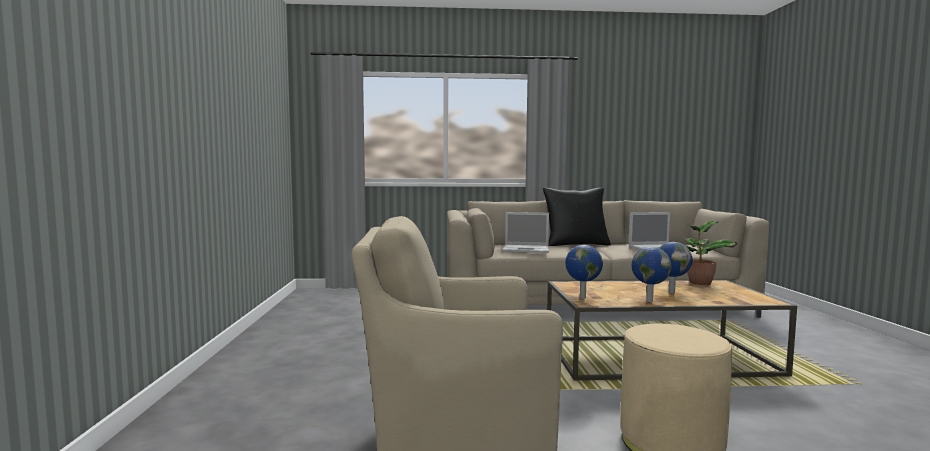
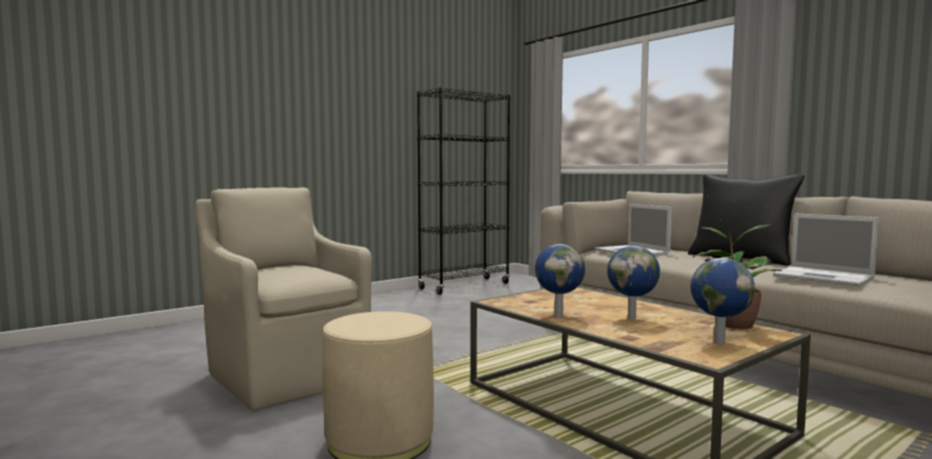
camera: 55 degrees right, 0 degrees up
globe [565,245,603,299] -> globe moved to [691,258,755,345]
none -> black bookcase [417,87,510,295]

